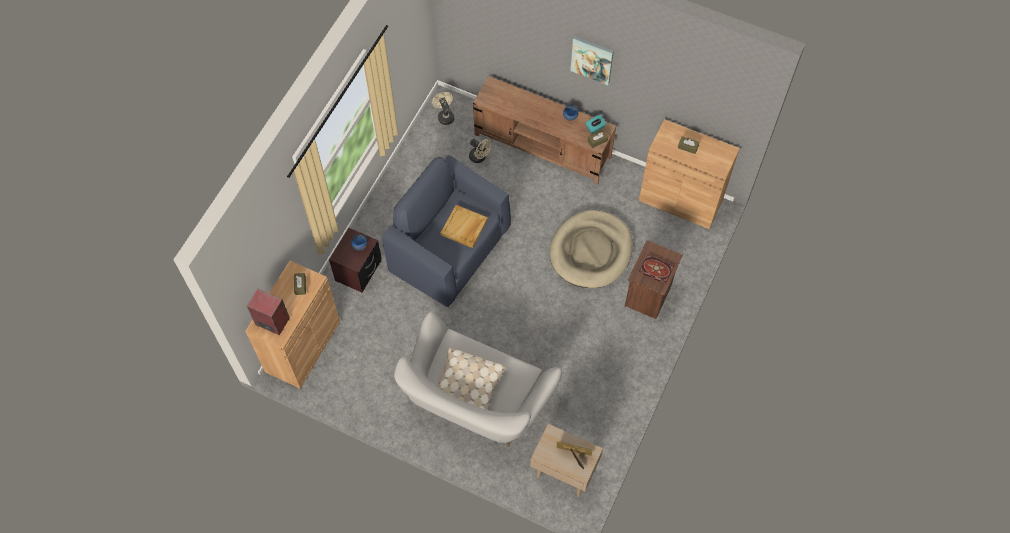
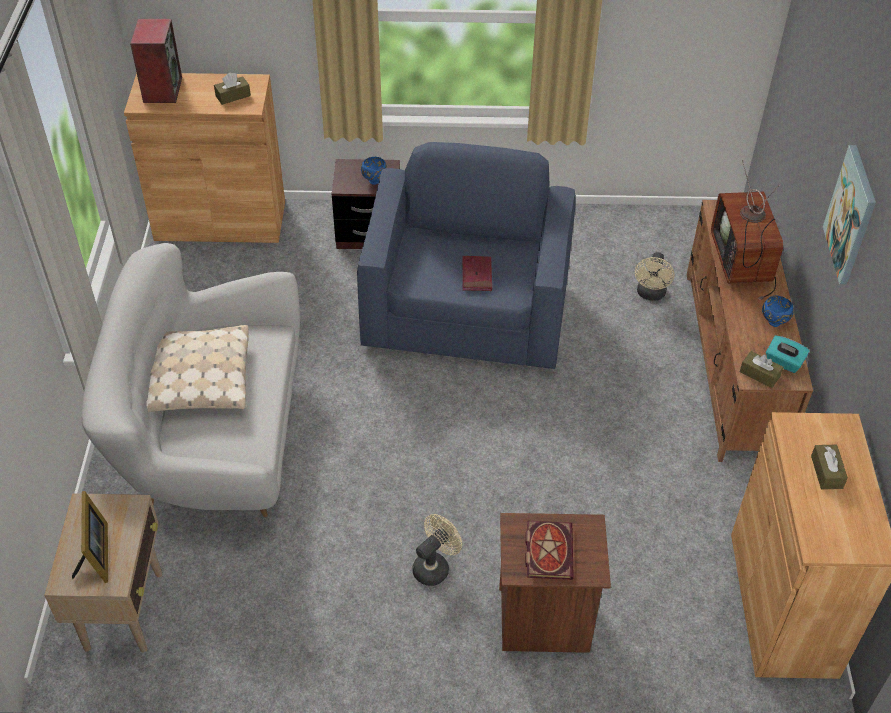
camera: 65 degrees right, 15 degrees down
beige fan [432,92,454,125] -> beige fan moved to [412,514,462,586]
beige tray [440,205,488,248] -> red book [462,256,492,291]
beige dog bed [550,210,633,288] -> none
none -> television [711,160,783,300]

